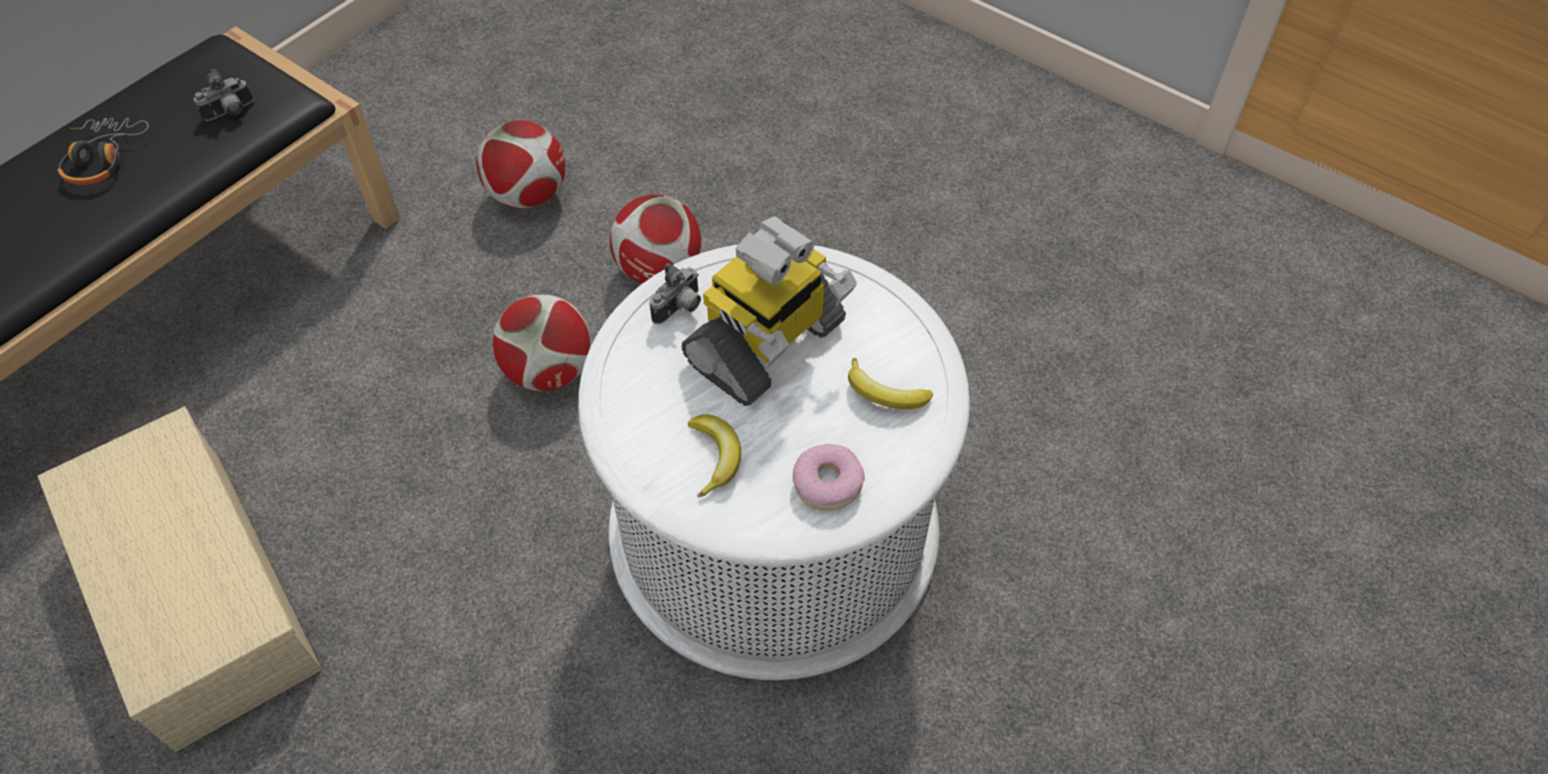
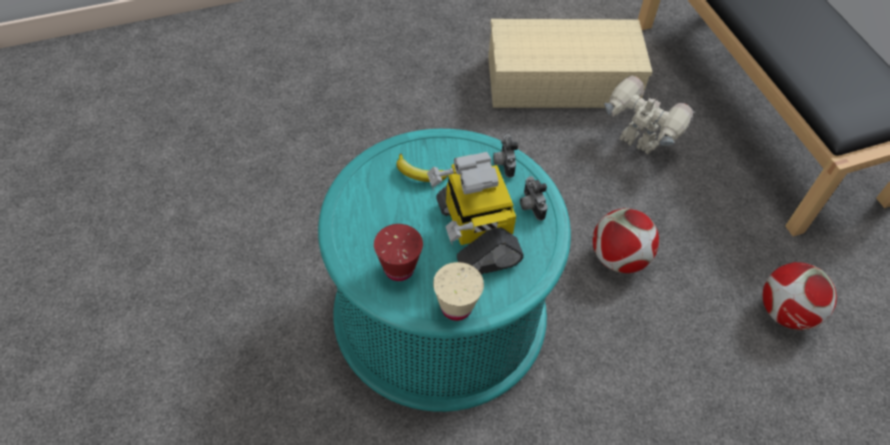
camera: 120 degrees right, 0 degrees up
headphones [57,118,148,185] -> none
camera [193,69,254,121] -> camera moved to [493,134,519,178]
white coffee table [578,244,970,680] -> turquoise coffee table [318,129,571,412]
football [610,194,701,284] -> none
donut [793,444,865,510] -> none
banana [848,358,933,409] -> red cup [374,224,423,281]
none -> beige cup [433,262,484,321]
none -> toy robot [604,76,693,154]

